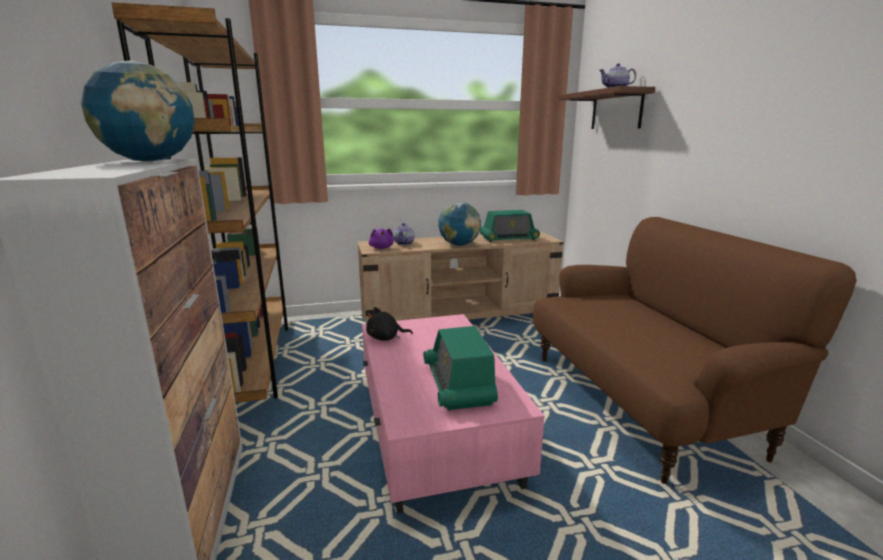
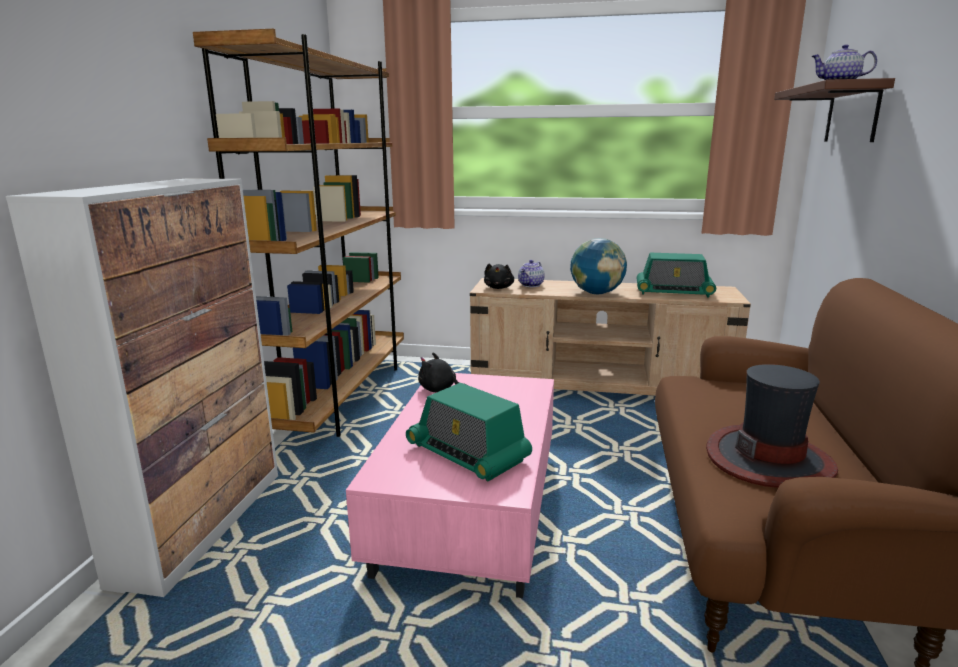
camera: 25 degrees right, 0 degrees up
globe [81,60,195,161] -> none
purple plush toy [369,228,394,249] -> black plush toy [484,264,514,289]
radio [423,326,498,410] -> radio turned 60 degrees counterclockwise [406,383,532,481]
none -> hat [706,364,838,488]

